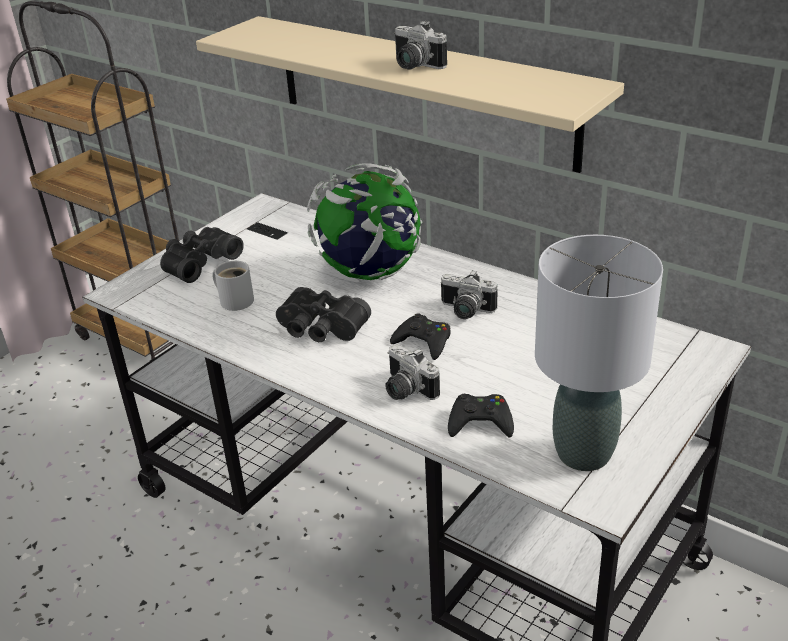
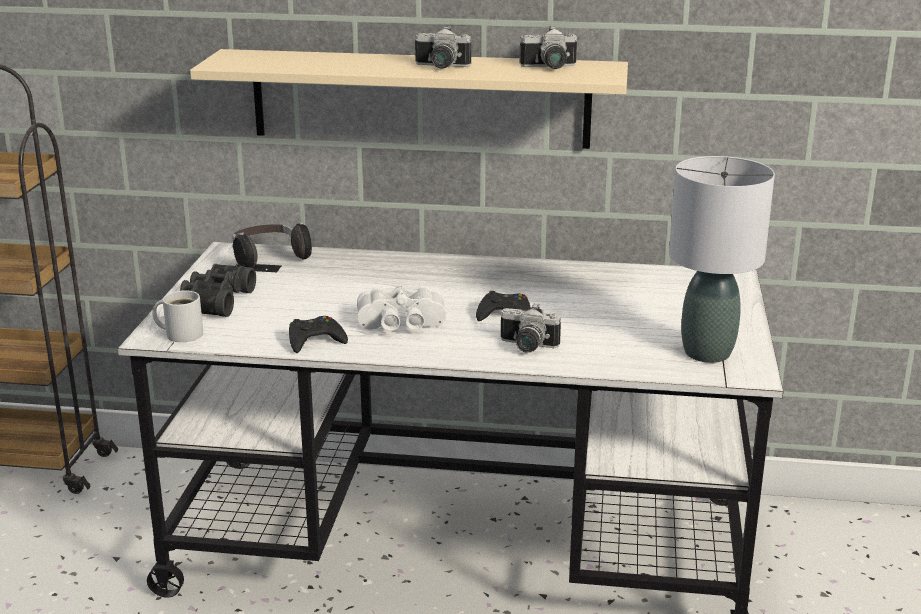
camera: 30 degrees left, 10 degrees down
white mug [213,261,254,311] -> white mug moved to [152,290,203,342]
black binoculars [276,287,371,342] -> white binoculars [357,285,447,331]
globe [307,163,422,280] -> none
camera [441,270,498,319] -> camera moved to [519,26,577,69]
black game controller [448,394,514,438] -> black game controller moved to [289,316,348,353]
none -> headphones [232,222,312,268]

